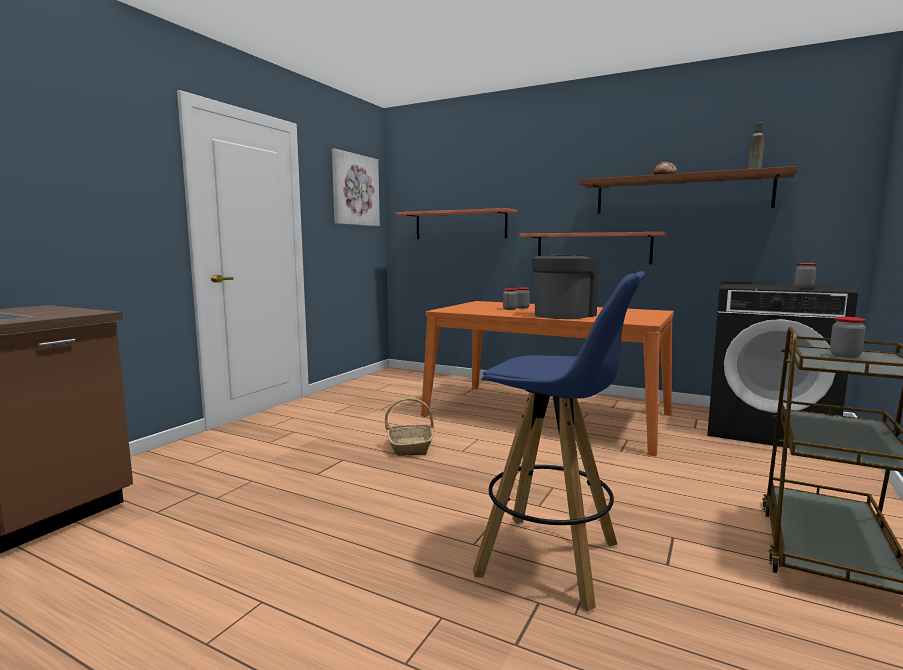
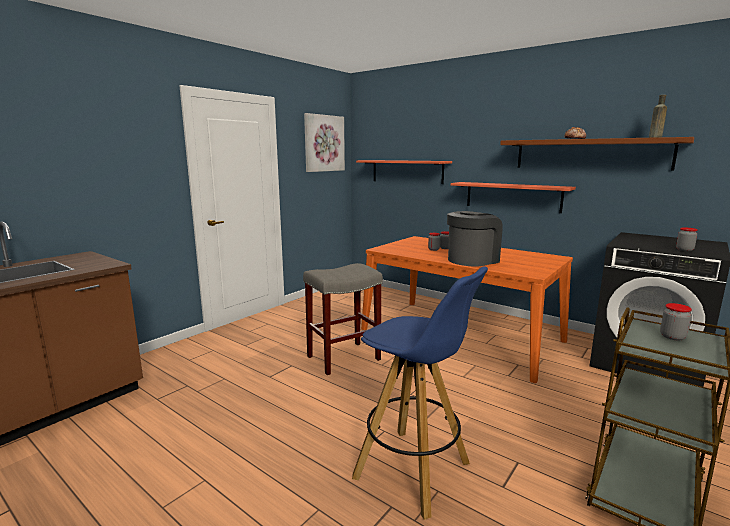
camera: 10 degrees right, 5 degrees up
basket [385,398,434,456] -> grey stool [303,263,383,375]

